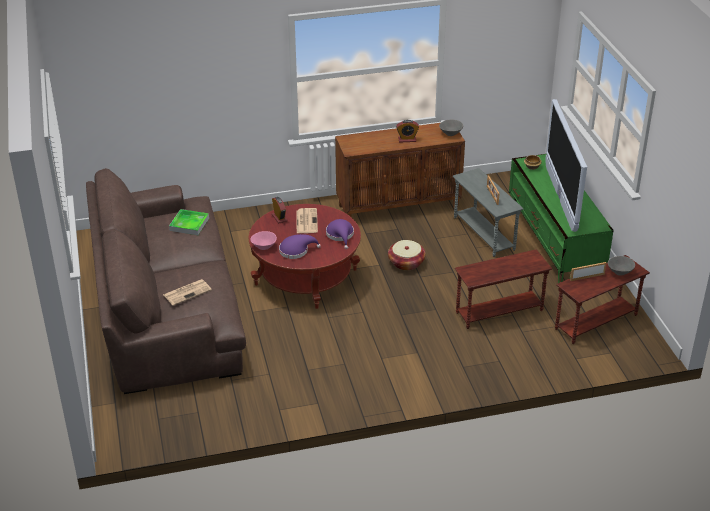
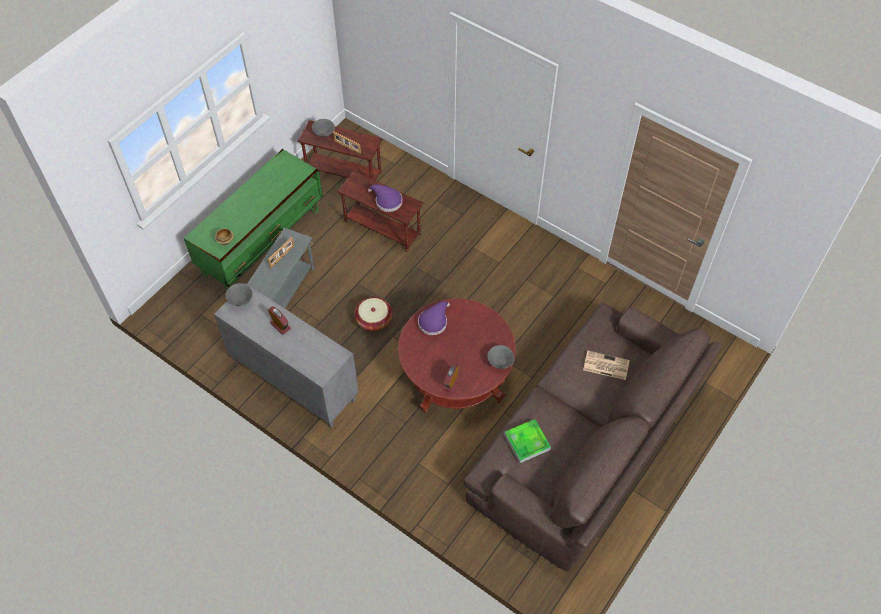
camera: 130 degrees left, 20 degrees up
pink bowl [250,231,277,250] -> grey bowl [488,345,514,369]
purple hat [279,234,321,259] -> purple hat moved to [368,184,403,212]
newspaper [296,208,318,233] -> none
brown cabinet [335,123,465,217] -> grey cabinet [214,283,359,428]
television [546,99,587,232] -> none

